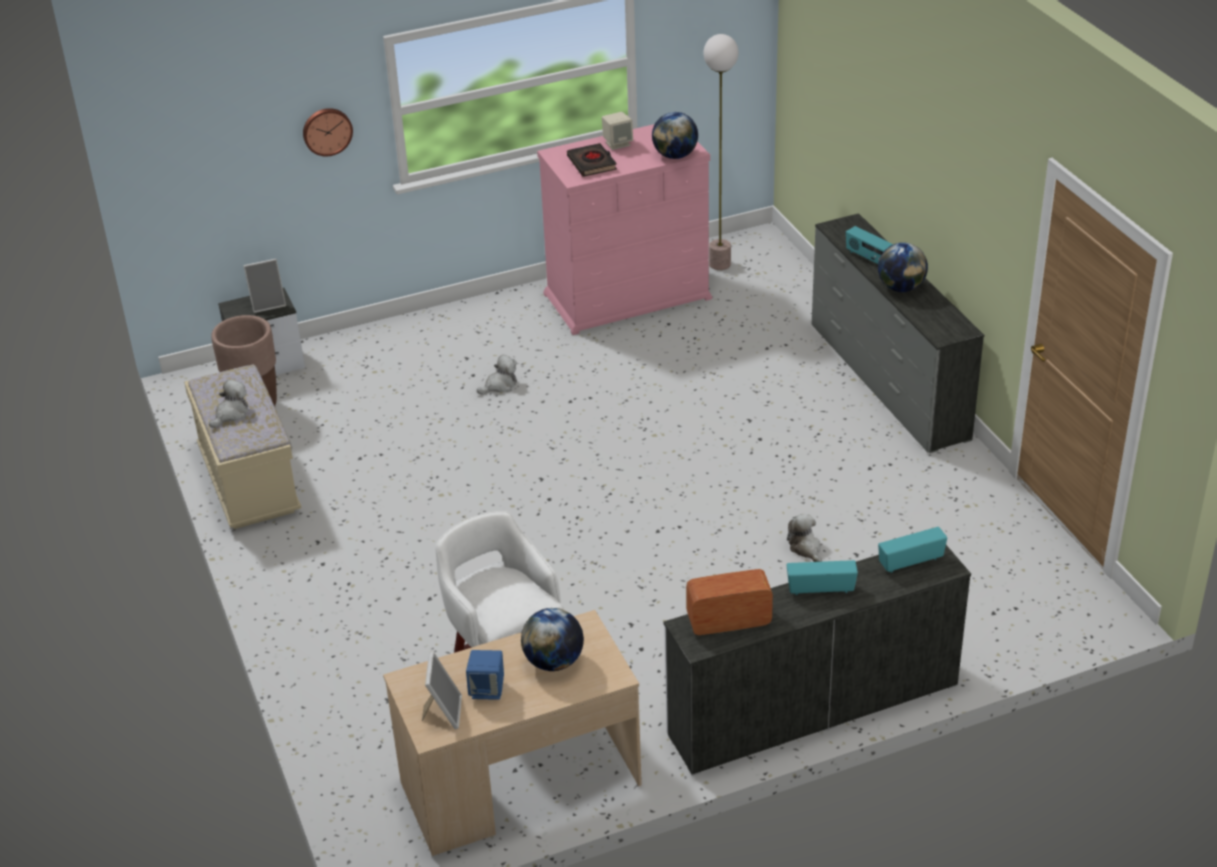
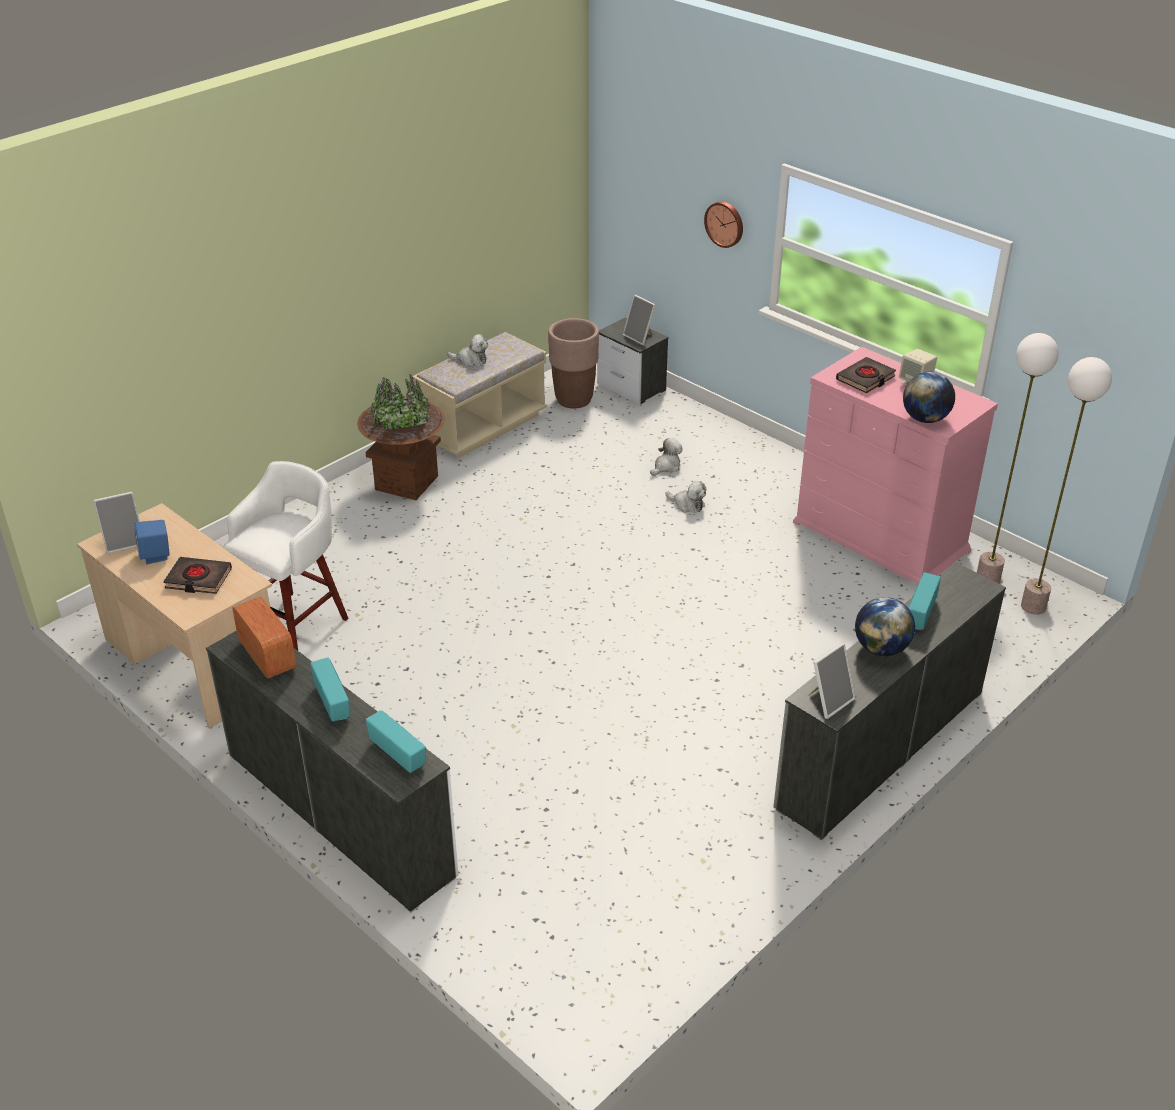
camera: 65 degrees right, 0 degrees up
globe [521,608,584,671] -> black book [163,557,232,594]
plush toy [787,514,822,562] -> plush toy moved to [650,438,683,476]
none -> brown planter [357,374,445,500]
none -> picture frame [808,642,855,719]
none -> floor lamp [1021,357,1112,615]

